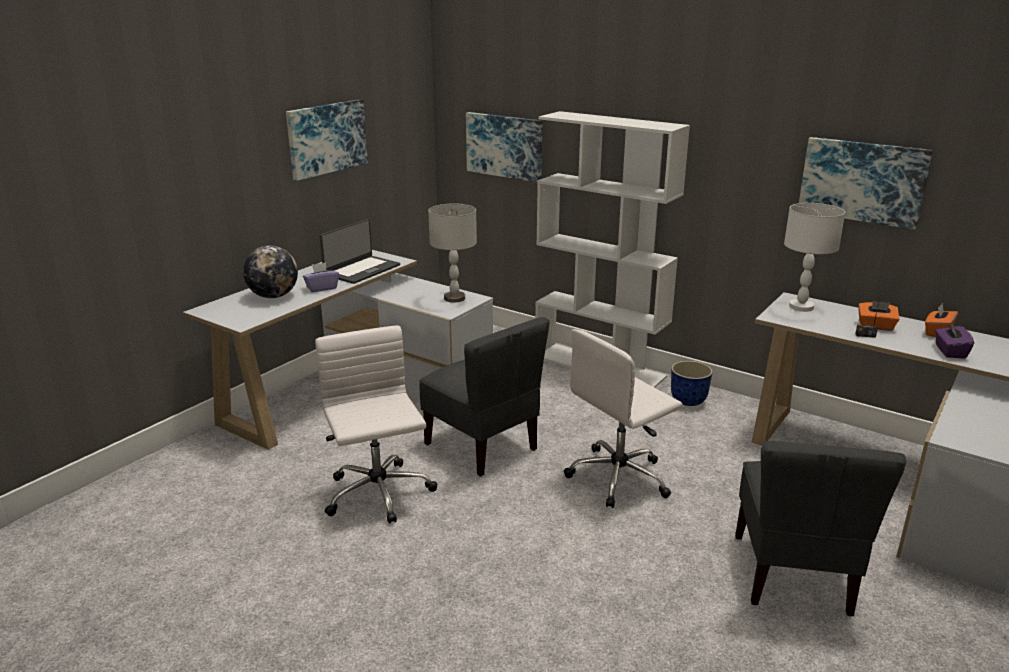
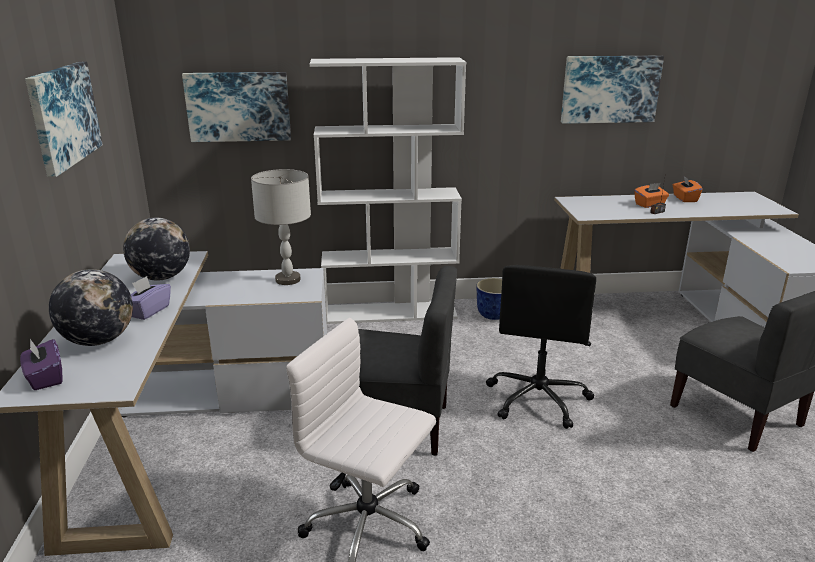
camera: 40 degrees left, 0 degrees up
laptop [320,219,400,284] -> globe [123,218,190,280]
white office chair [564,329,683,508] -> black office chair [486,265,596,429]
white table lamp [784,203,845,312] -> none
purple tissue box [935,322,974,359] -> purple tissue box moved to [20,339,63,390]

